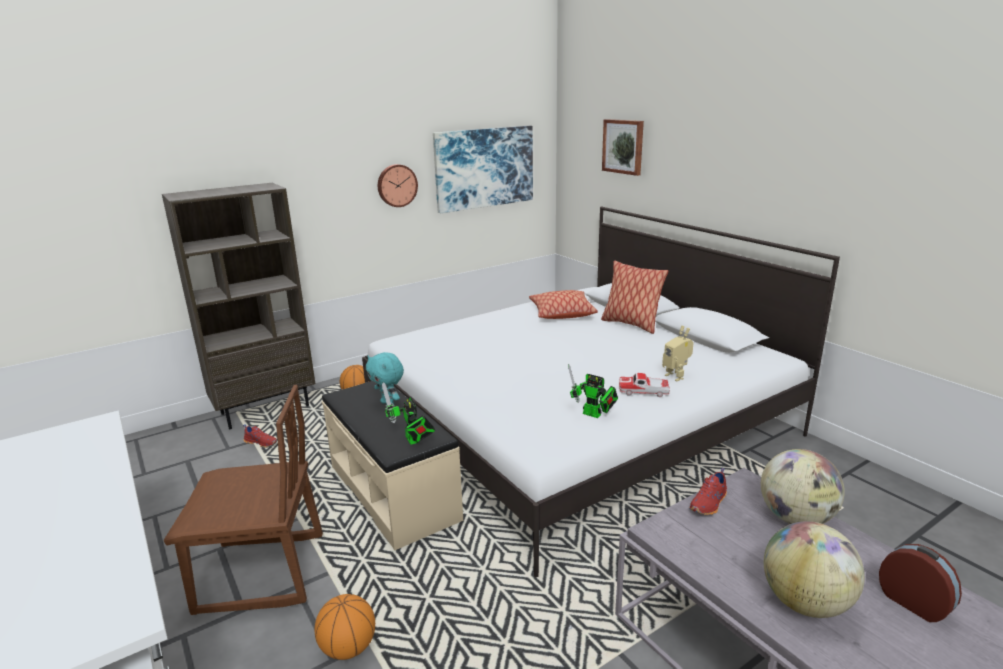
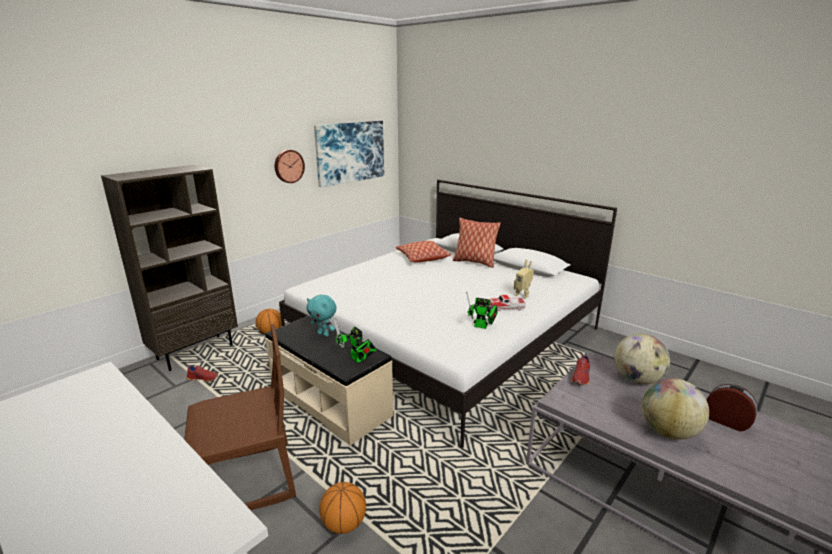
camera: 15 degrees left, 0 degrees up
picture [602,119,644,176] -> none

